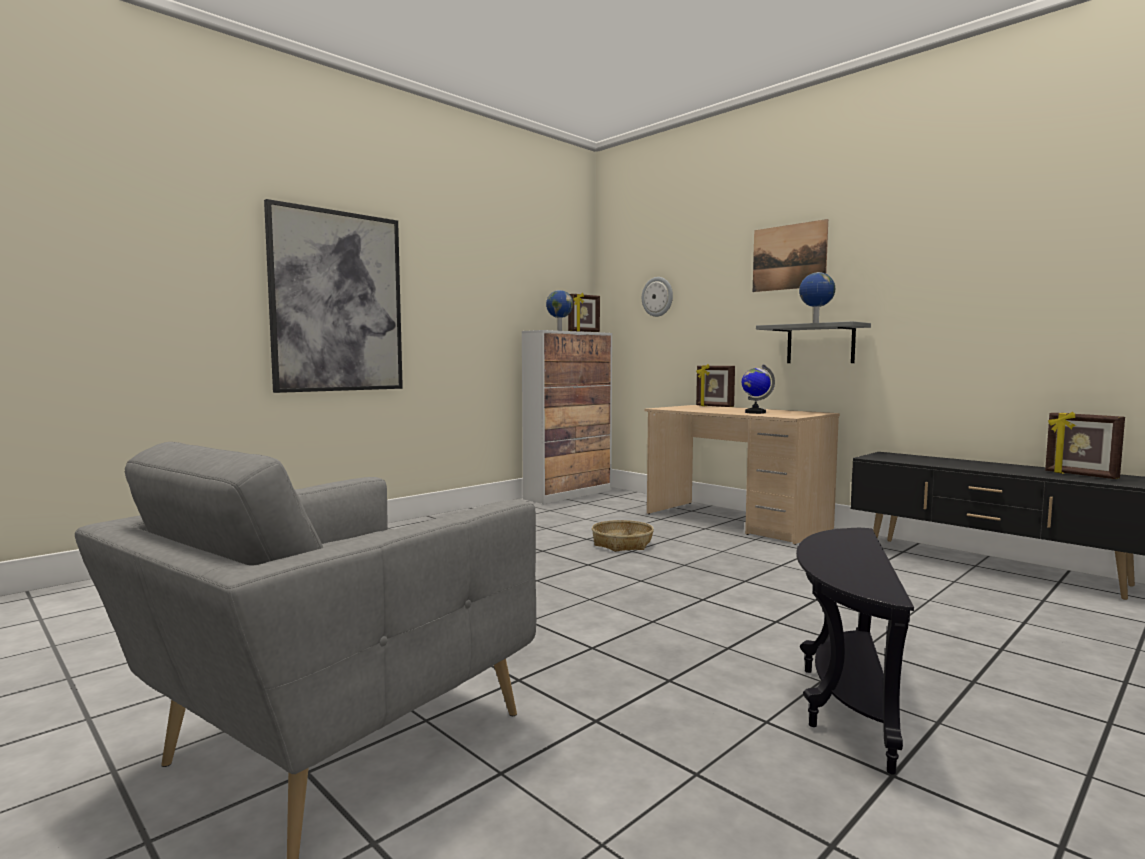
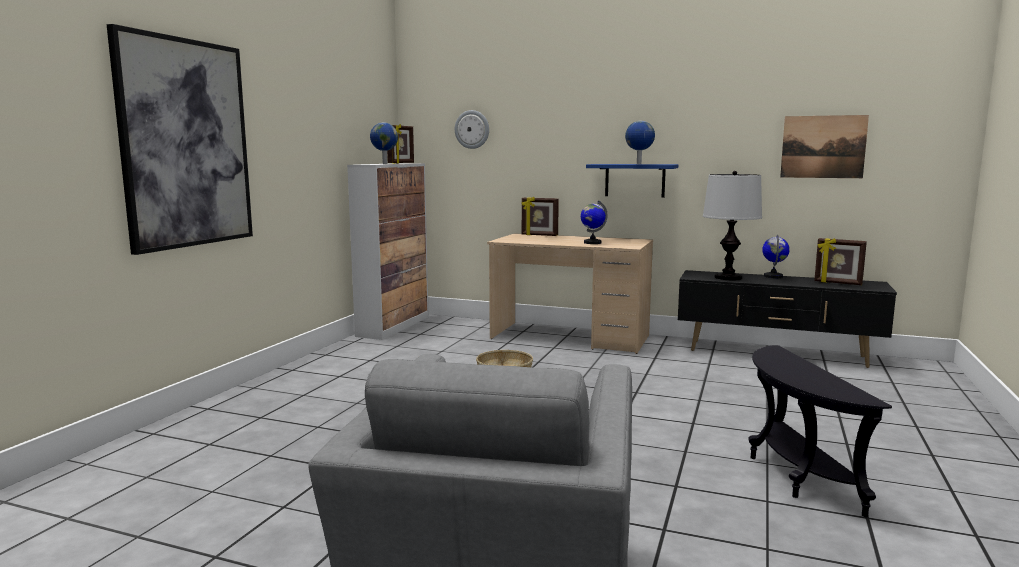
camera: 25 degrees left, 5 degrees up
picture [753,219,828,292] -> picture moved to [780,115,869,178]
grey shelf [756,321,871,363] -> blue shelf [586,164,678,198]
none -> table lamp [703,171,762,280]
none -> globe [762,234,790,278]

